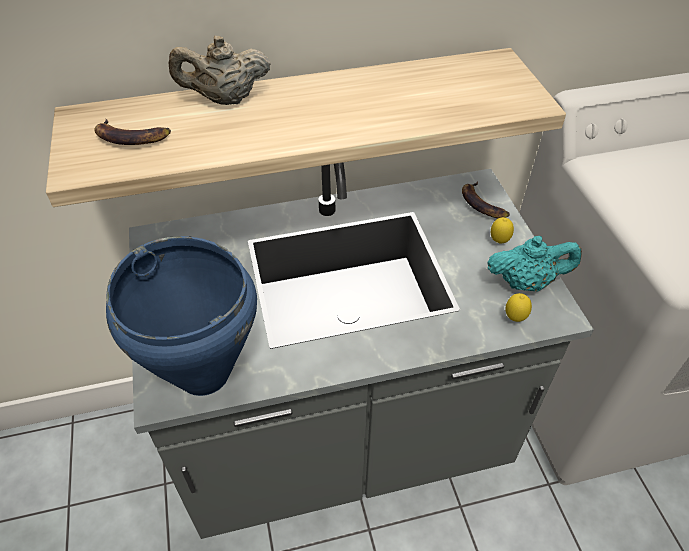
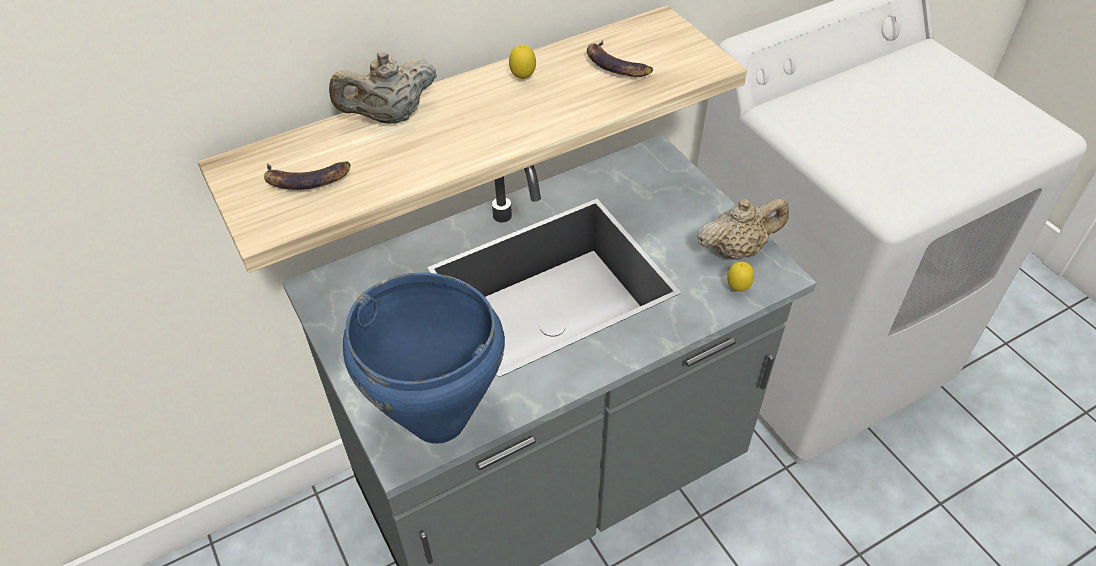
camera: 15 degrees left, 0 degrees up
banana [462,181,510,218] -> banana moved to [587,40,653,77]
turquoise teapot [487,236,582,291] -> beige teapot [697,198,789,259]
lemon [491,217,514,243] -> lemon moved to [509,45,536,79]

